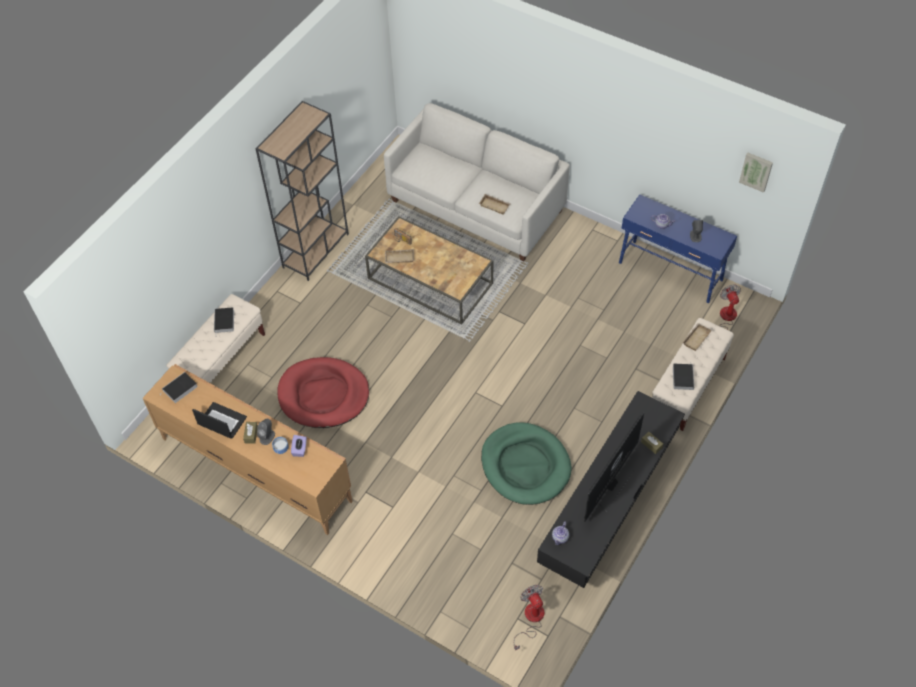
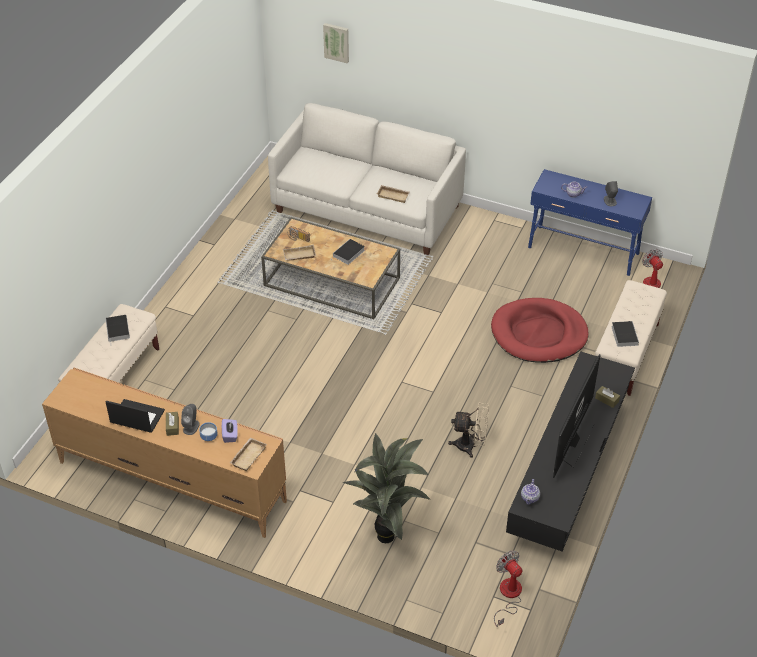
camera: 10 degrees left, 10 degrees down
book [161,372,198,403] -> book moved to [332,239,365,265]
bookcase [256,101,349,281] -> none
red dog bed [277,357,369,428] -> red dog bed moved to [491,298,589,363]
green dog bed [481,422,572,505] -> beige fan [448,402,489,458]
beige tray [683,323,712,351] -> beige tray moved to [230,438,267,471]
picture [739,153,773,193] -> picture moved to [323,23,349,63]
none -> potted plant [343,433,431,543]

